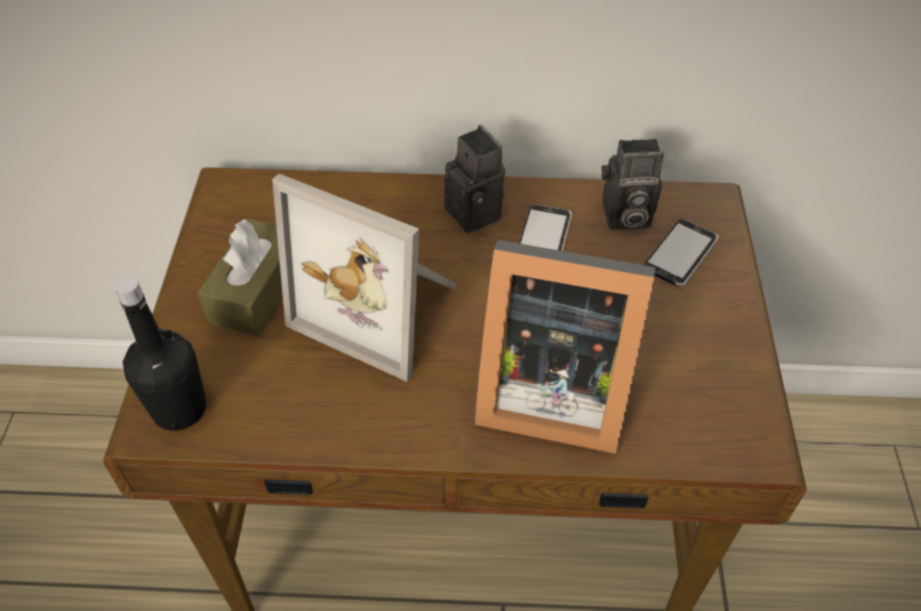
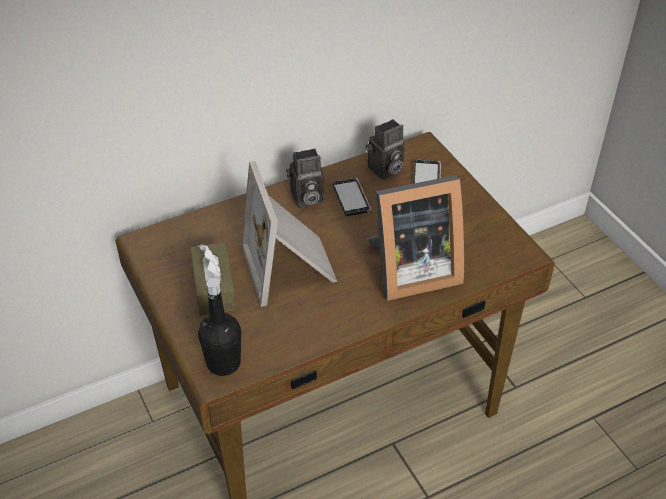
camera: 30 degrees left, 5 degrees down
picture frame [272,173,457,382] -> picture frame turned 75 degrees clockwise [241,161,337,307]
camera [444,125,505,234] -> camera turned 135 degrees clockwise [286,148,324,208]

